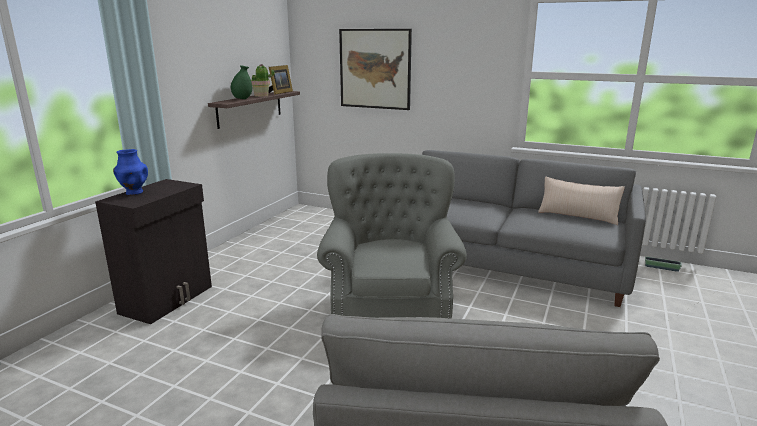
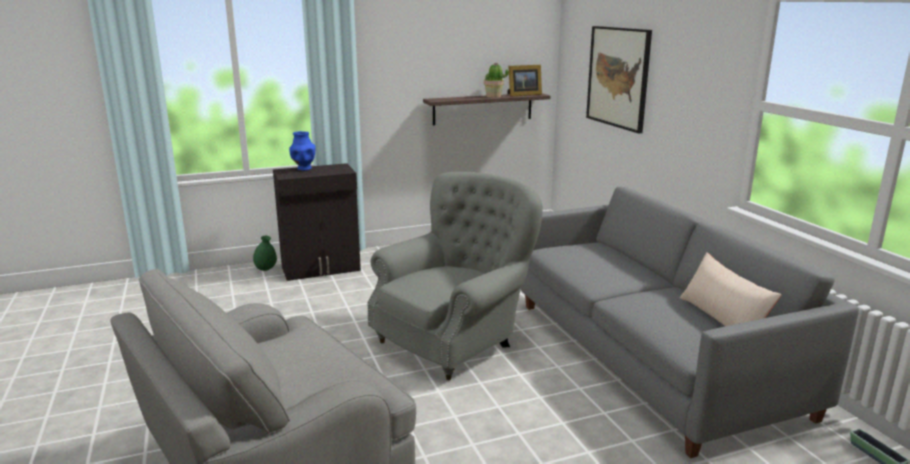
camera: 45 degrees right, 0 degrees up
green vase [231,65,252,99] -> green vase moved to [253,236,277,271]

